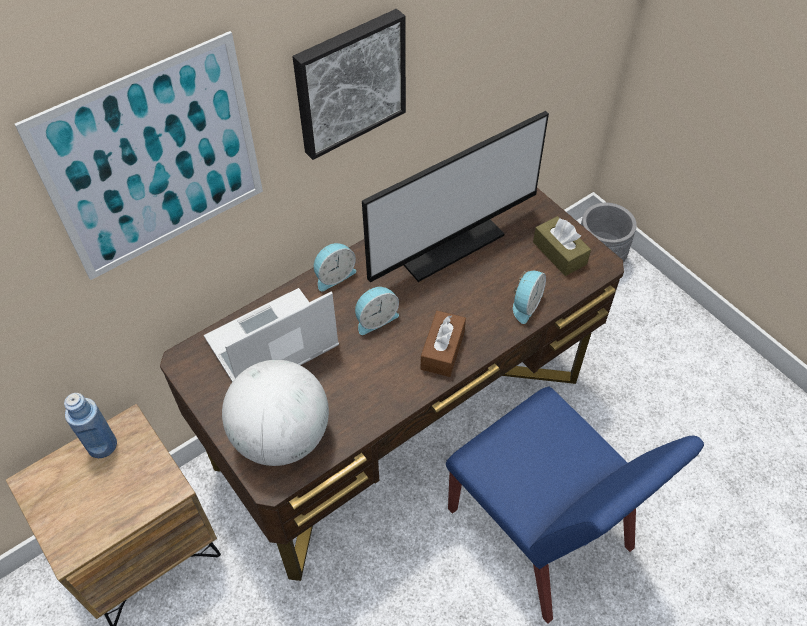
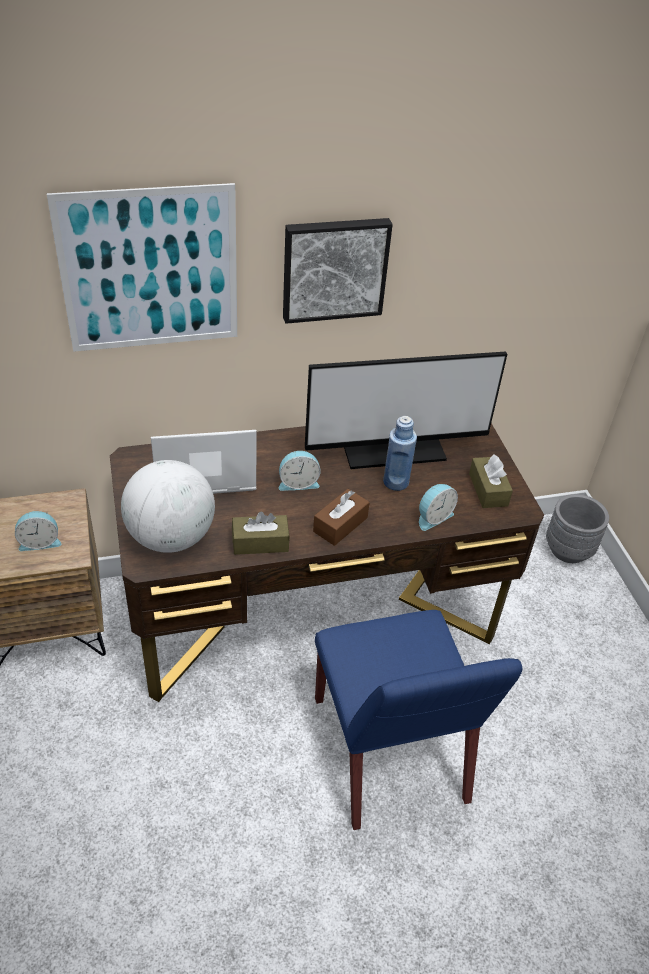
camera: 20 degrees right, 10 degrees down
blue bottle [64,393,117,458] -> blue bottle moved to [383,416,417,491]
alarm clock [314,243,356,291] -> alarm clock moved to [15,511,61,551]
none -> brown tissue box [232,512,290,555]

